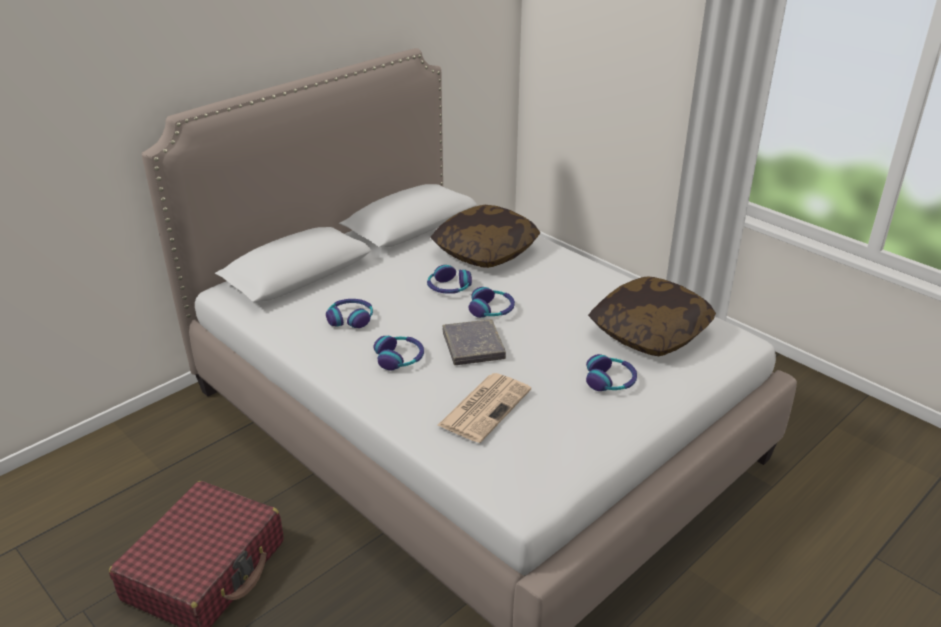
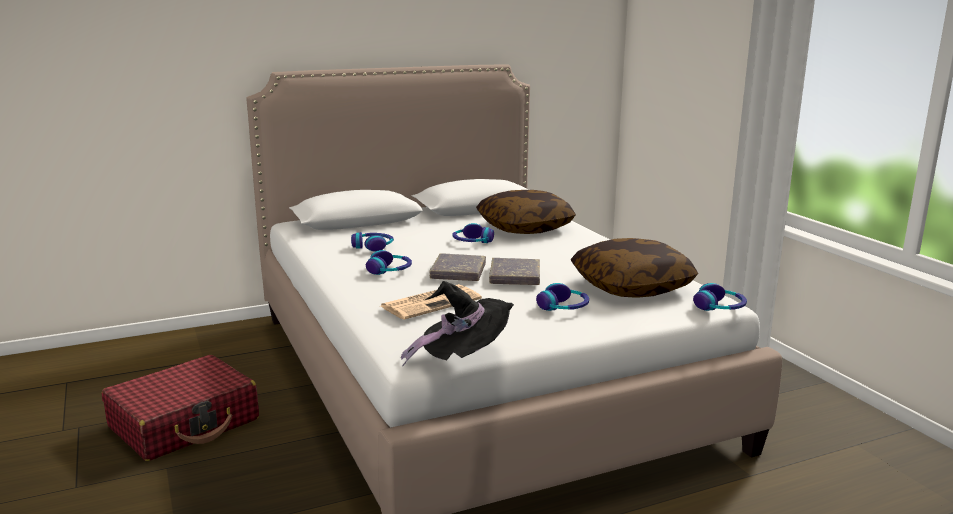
camera: 20 degrees right, 15 degrees down
headphones [468,287,515,318] -> headphones moved to [693,283,747,311]
none -> black hat [401,281,514,366]
none -> grey book [489,258,540,285]

